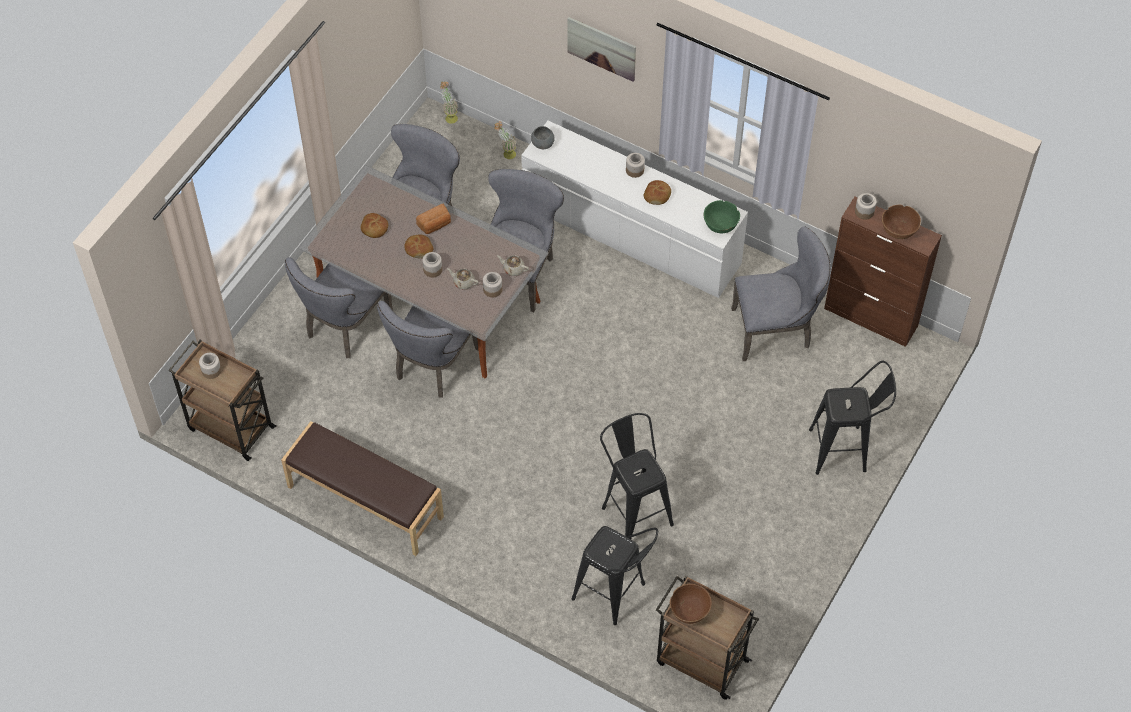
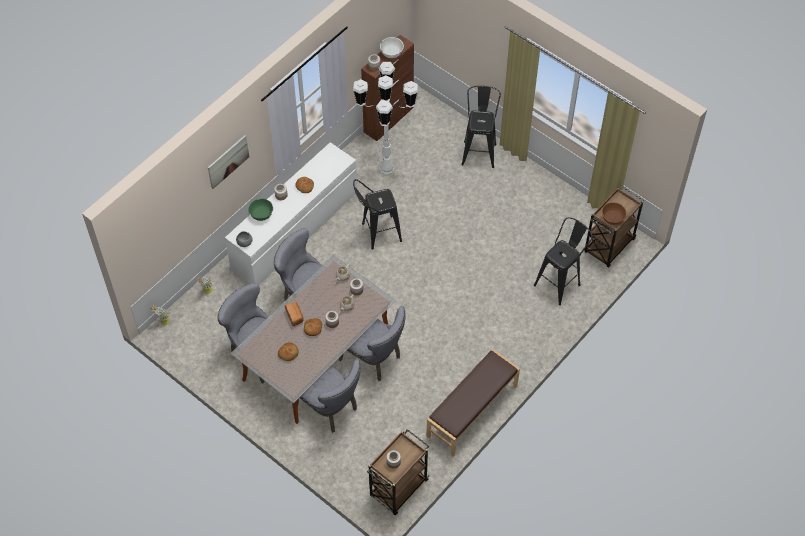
camera: 80 degrees left, 0 degrees up
black stool [600,413,674,539] -> black stool moved to [353,179,402,250]
green bowl [704,200,740,233] -> green bowl moved to [248,198,273,221]
grey chair [731,226,831,361] -> white floor lamp [353,62,418,175]
brown bowl [882,205,921,239] -> white bowl [380,37,404,58]

